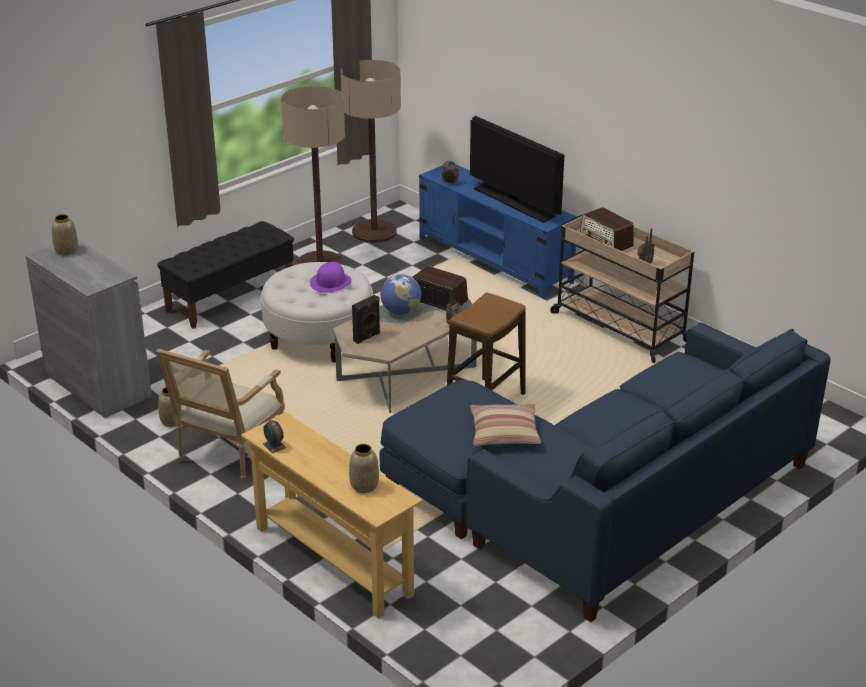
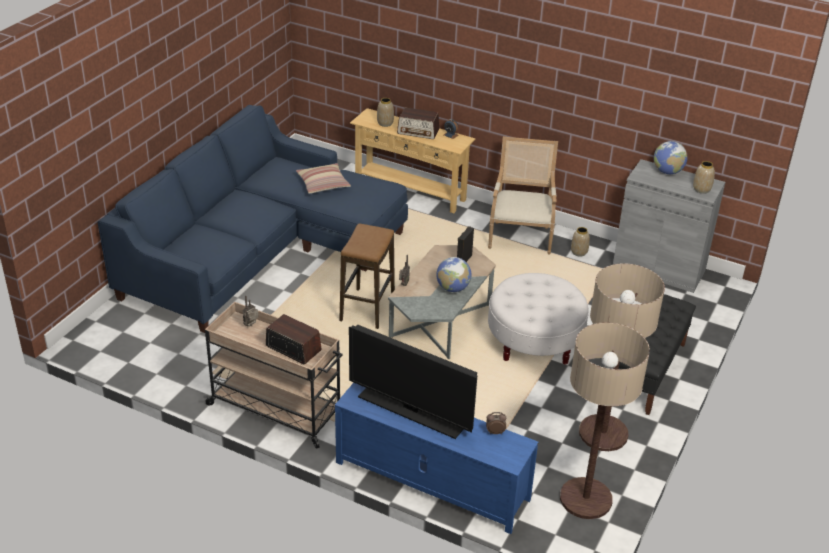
camera: 160 degrees right, 5 degrees up
purple hat [310,262,352,293] -> none
radio [413,266,468,311] -> radio moved to [397,108,439,139]
none -> globe [654,141,688,174]

